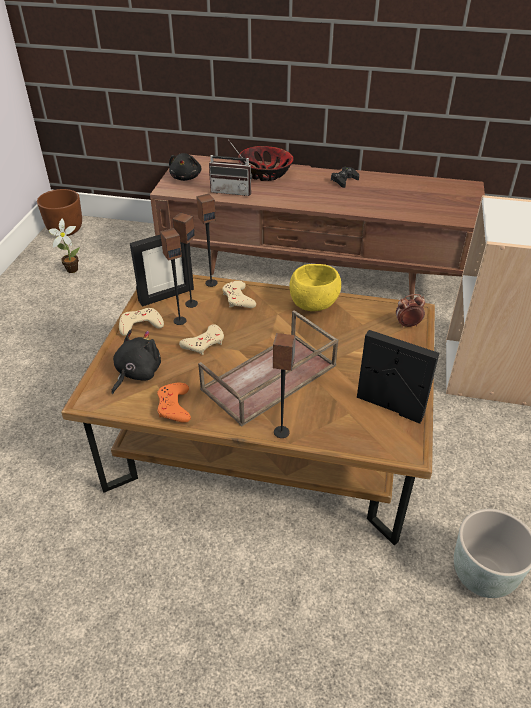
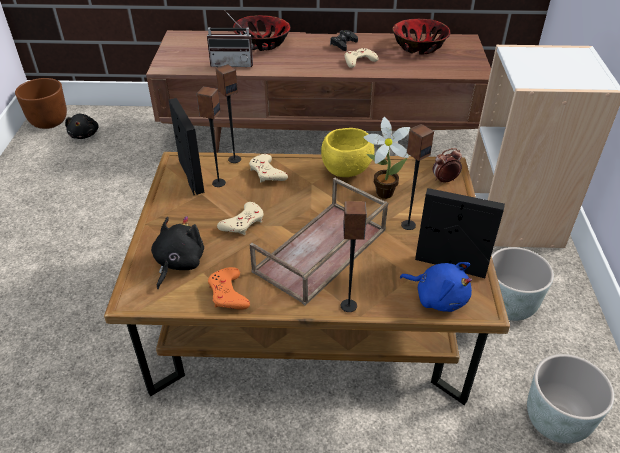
camera: 10 degrees left, 0 degrees up
potted plant [49,218,80,273] -> potted plant moved to [363,117,410,199]
beige game controller [119,308,164,336] -> beige game controller moved to [344,48,378,68]
picture frame [130,234,194,307] -> picture frame turned 75 degrees counterclockwise [169,98,204,195]
speaker [160,228,187,325] -> speaker moved to [401,124,434,230]
black plush toy [169,153,201,181] -> black plush toy moved to [65,114,98,139]
none -> bowl [392,19,450,54]
none -> blue plush toy [400,262,472,312]
none -> grey planter [491,247,554,321]

